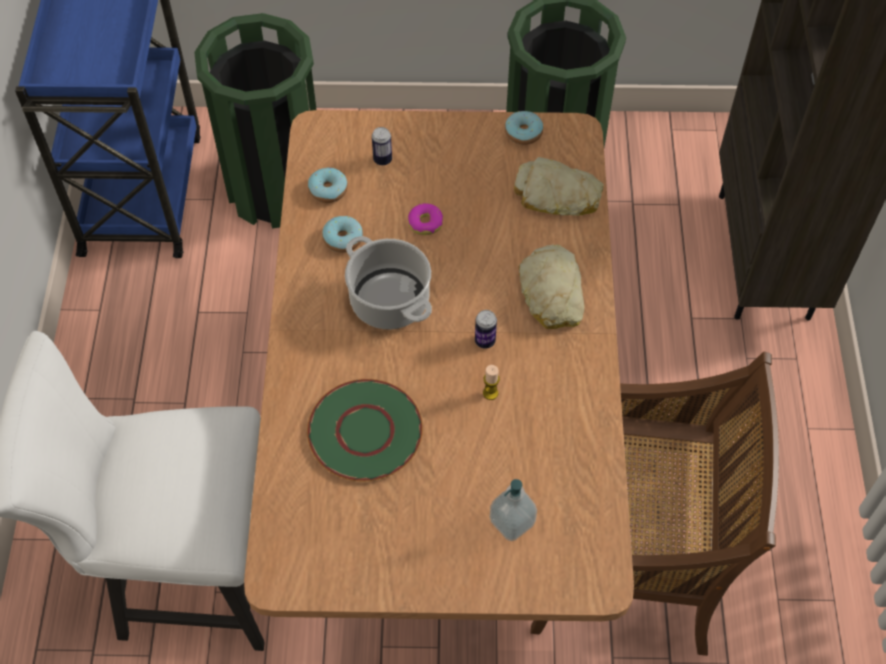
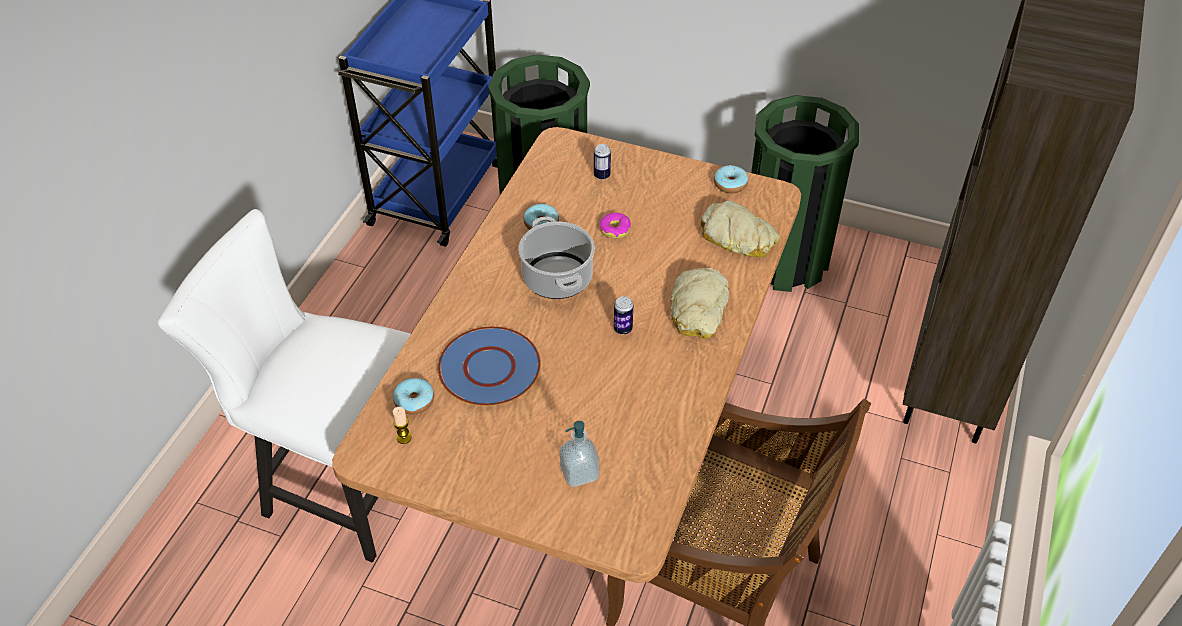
camera: 20 degrees right, 10 degrees down
green plate [307,379,423,481] -> blue plate [438,326,541,406]
donut [308,167,348,203] -> donut moved to [393,378,434,415]
candle [483,365,500,400] -> candle moved to [393,407,412,444]

